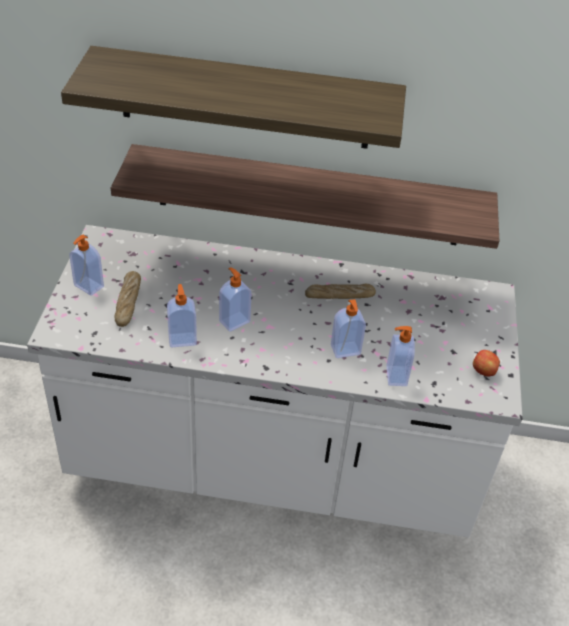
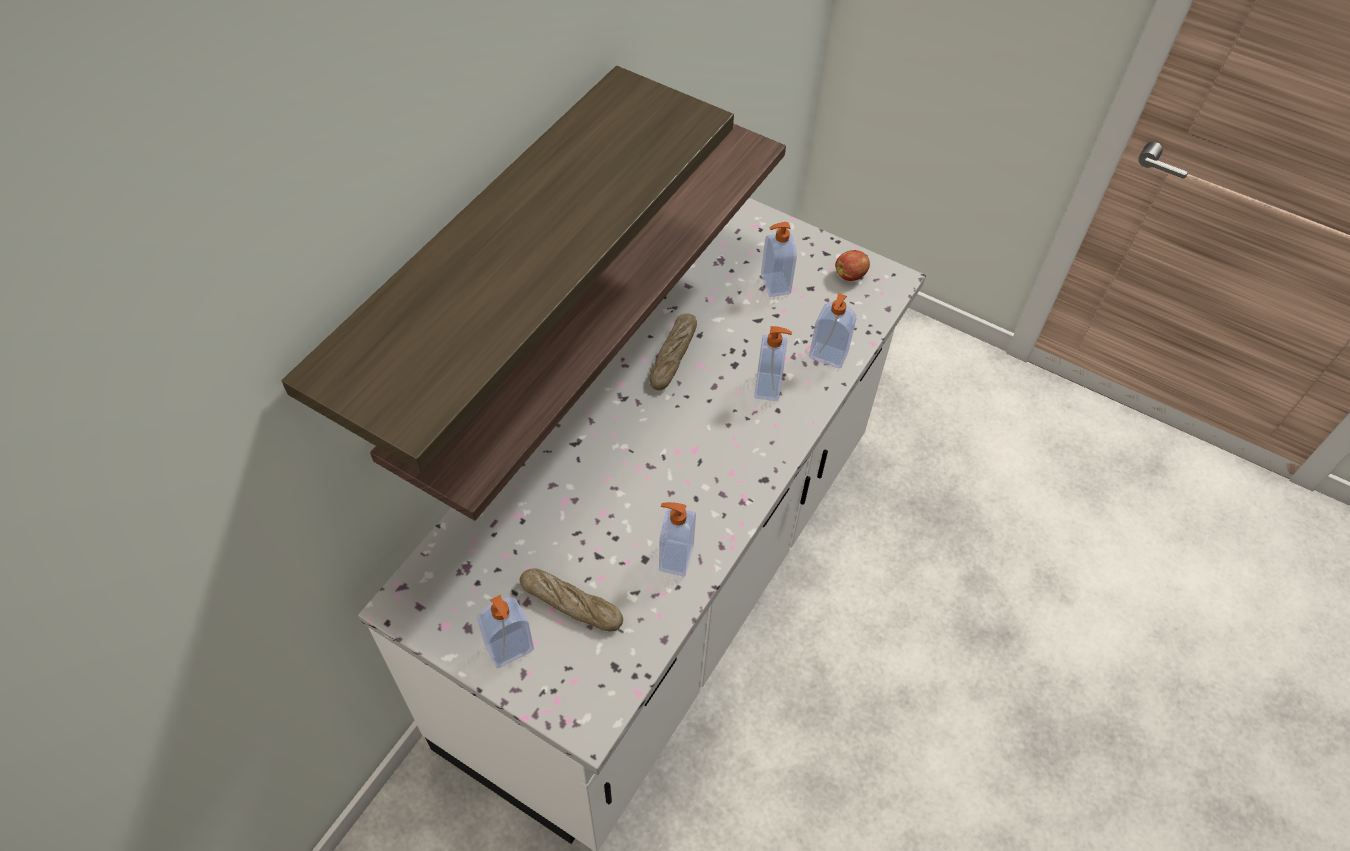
camera: 65 degrees left, 10 degrees up
soap dispenser [219,267,252,332] -> soap dispenser moved to [761,222,797,297]

